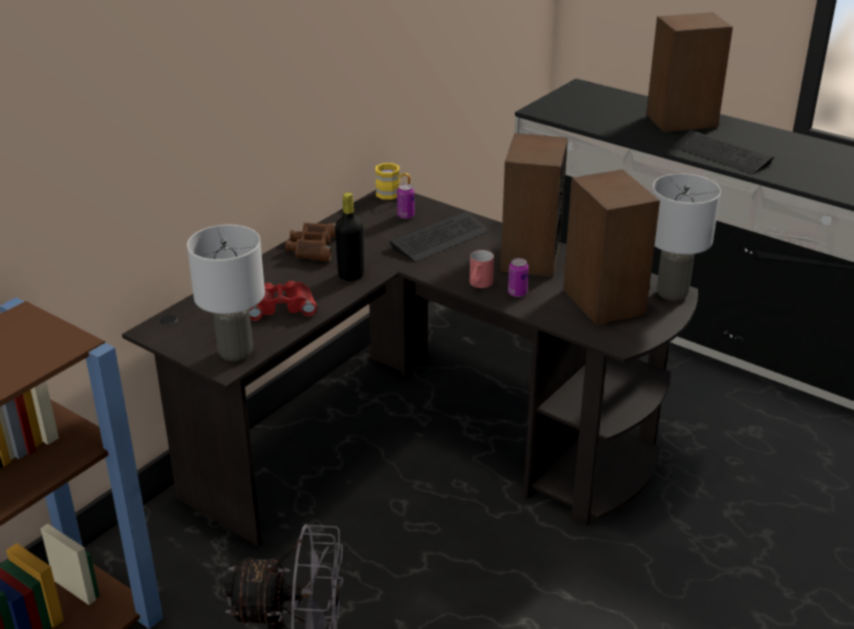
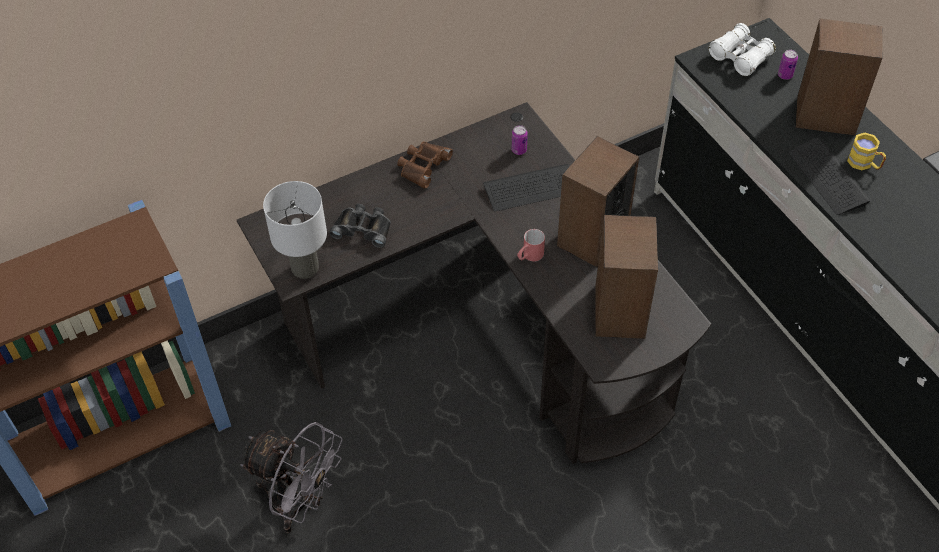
camera: 25 degrees right, 20 degrees up
red binoculars [249,281,317,321] -> black binoculars [329,204,391,248]
black bottle [335,193,364,281] -> none
yellow mug [375,163,410,200] -> yellow mug moved to [847,133,886,170]
can [508,258,529,297] -> can moved to [778,50,798,80]
white table lamp [652,173,721,301] -> none
none -> white binoculars [708,23,776,76]

